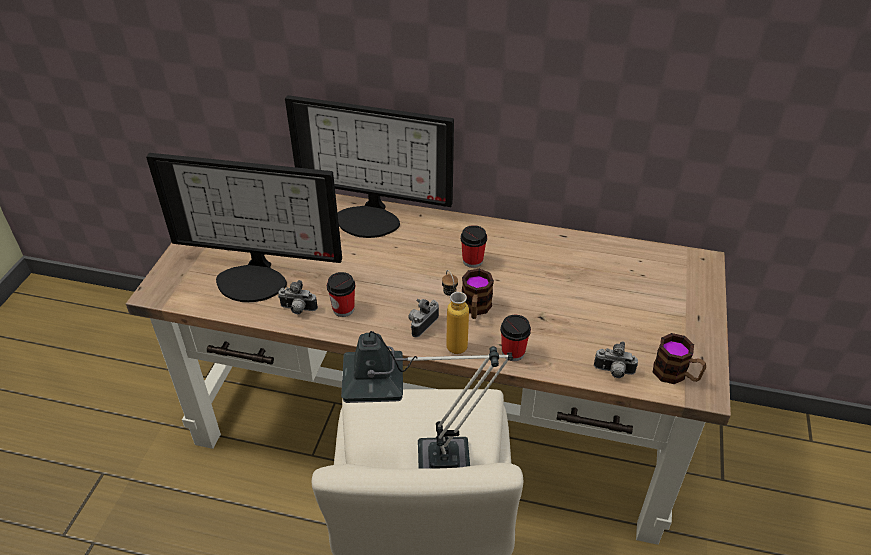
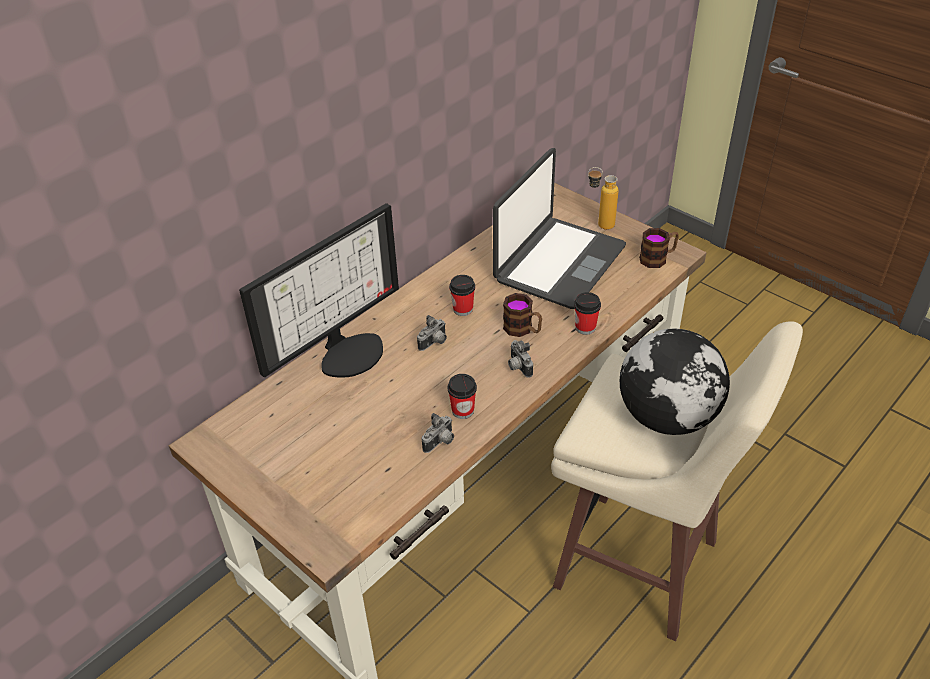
camera: 60 degrees left, 0 degrees up
monitor [146,153,342,302] -> none
table lamp [341,331,513,469] -> globe [620,329,730,435]
bottle [442,270,469,354] -> bottle moved to [588,167,619,230]
camera [594,341,638,378] -> camera moved to [417,315,447,351]
none -> laptop [493,148,626,309]

